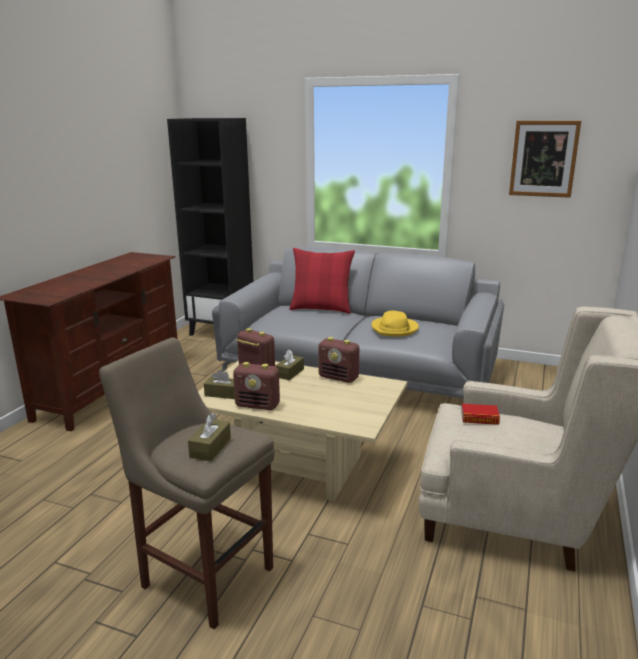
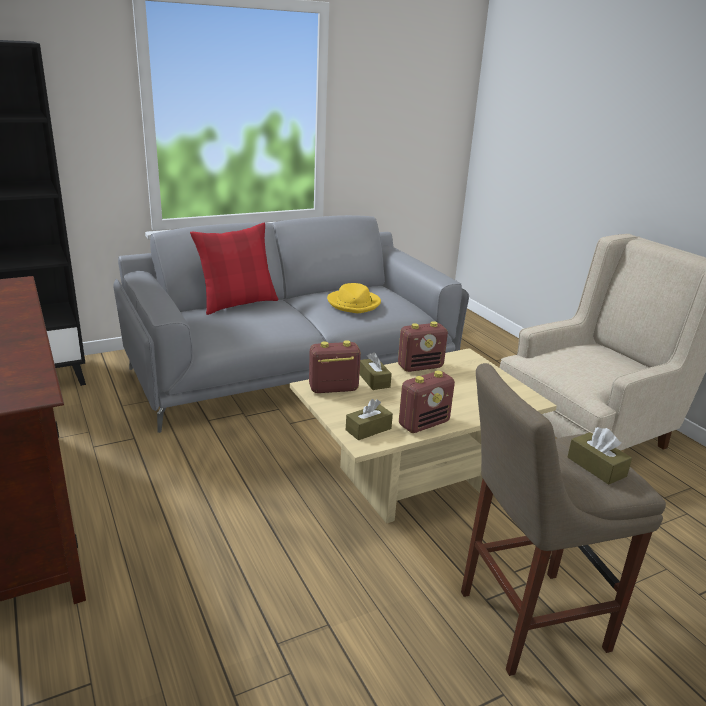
camera: 50 degrees left, 5 degrees up
book [461,404,500,425] -> none
picture [509,121,581,198] -> none

